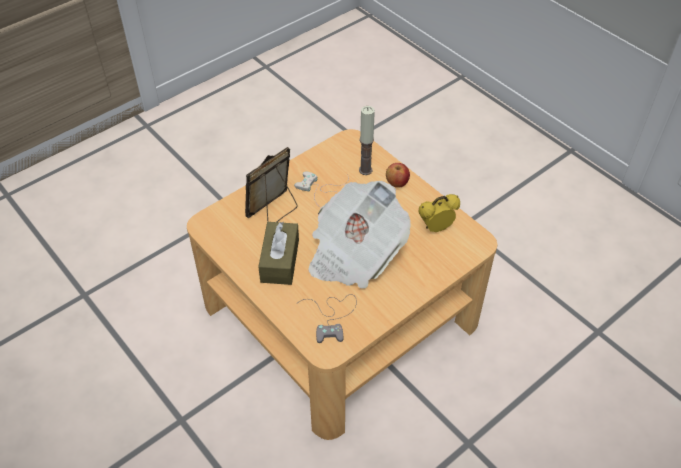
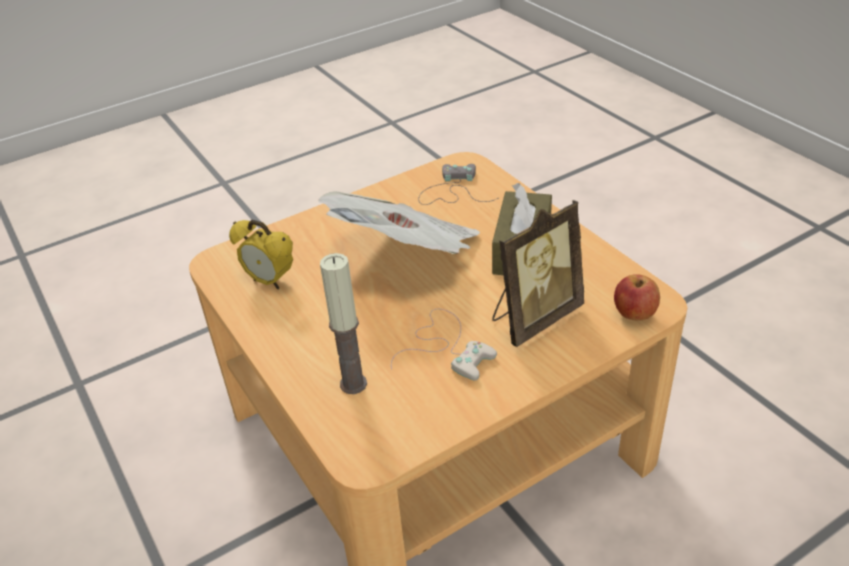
camera: 170 degrees left, 10 degrees down
apple [386,163,410,188] -> apple moved to [614,274,660,321]
alarm clock [419,194,460,232] -> alarm clock turned 45 degrees clockwise [229,220,293,289]

